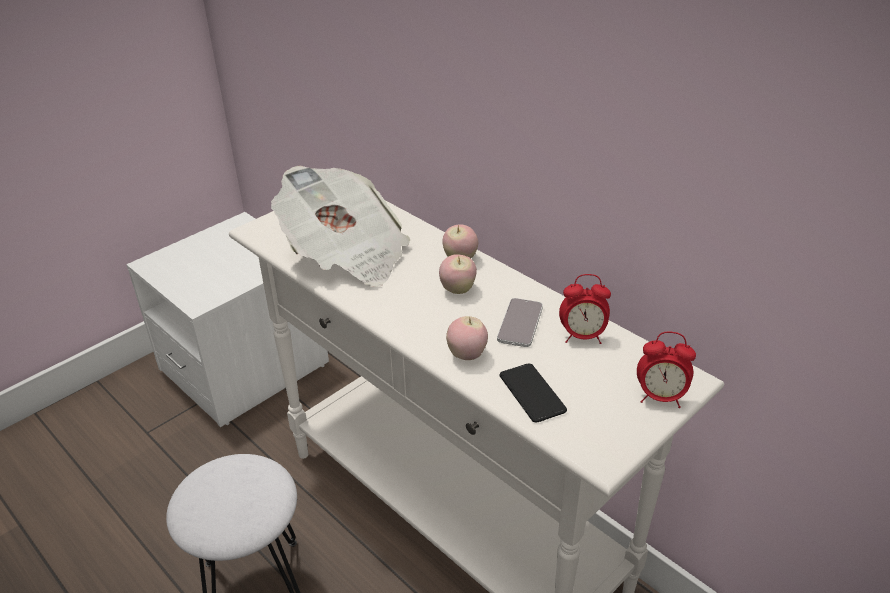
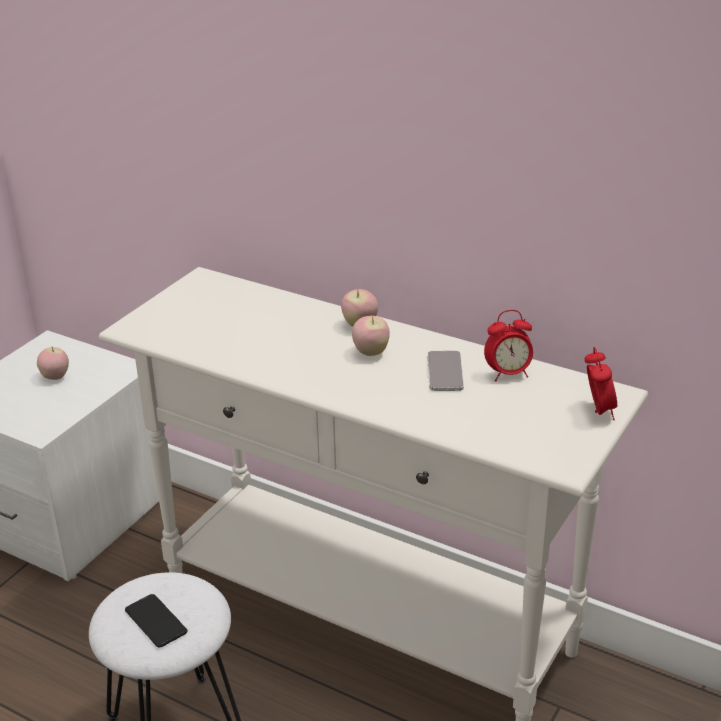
camera: 15 degrees left, 5 degrees down
newspaper [271,166,411,287] -> none
apple [446,316,488,360] -> apple moved to [37,347,69,380]
phone [499,364,567,422] -> phone moved to [125,594,187,647]
alarm clock [637,332,696,408] -> alarm clock turned 90 degrees counterclockwise [585,347,617,420]

